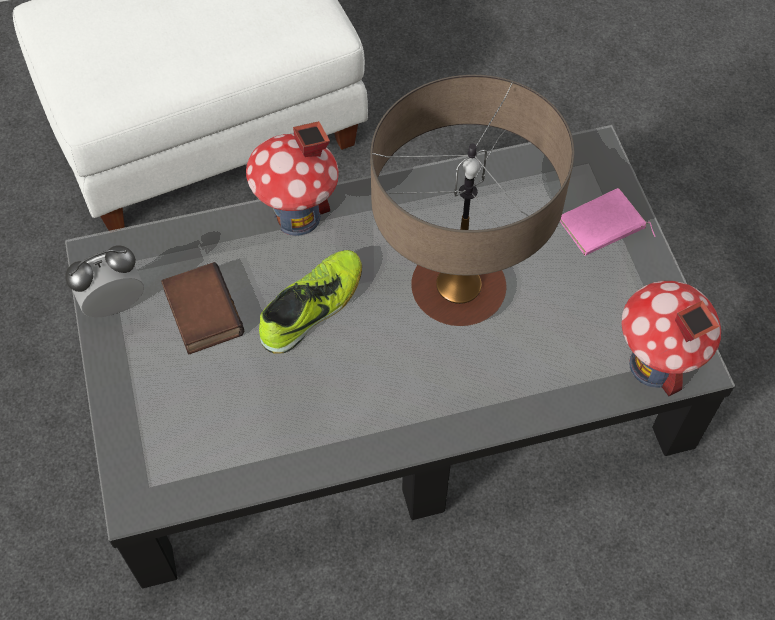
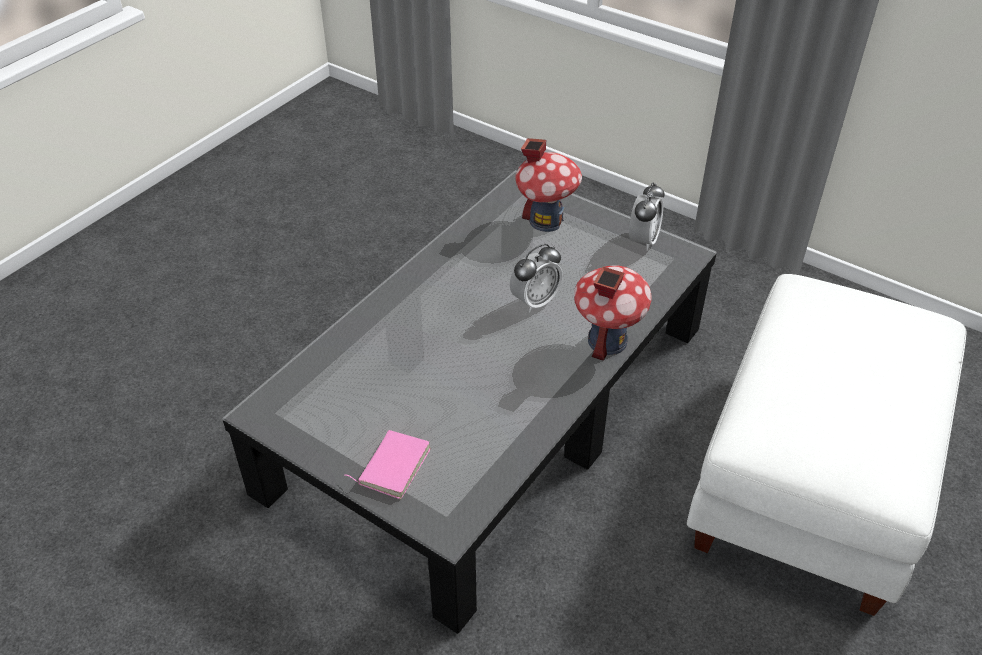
camera: 140 degrees right, 15 degrees down
book [161,262,244,354] -> none
shoe [259,250,362,354] -> alarm clock [510,244,563,312]
table lamp [370,75,574,326] -> none
toy house [621,281,721,396] -> toy house moved to [515,138,582,232]

